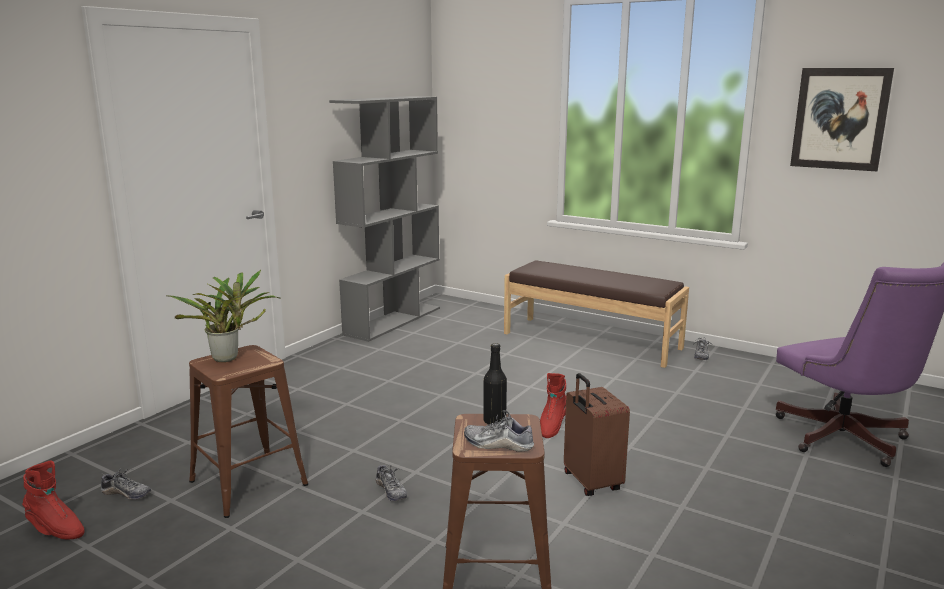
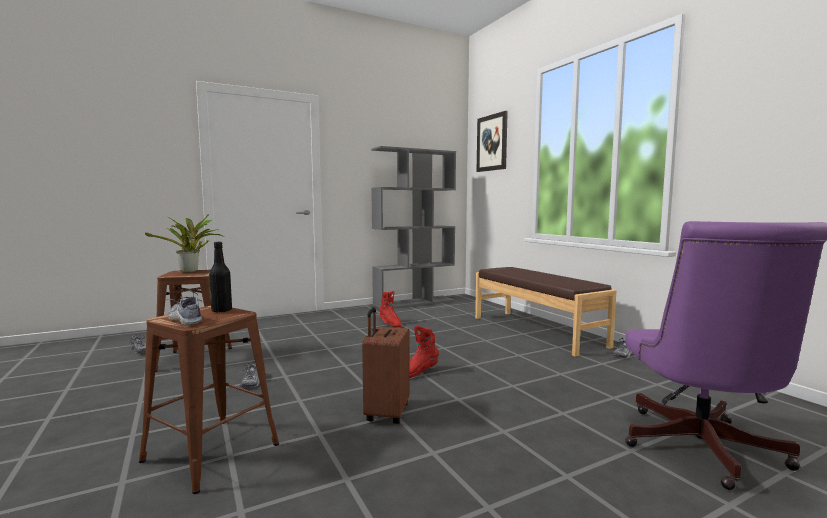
camera: 30 degrees right, 10 degrees down
red boot [22,460,84,539] -> red boot moved to [379,291,402,327]
picture [790,68,894,171] -> picture moved to [476,111,508,172]

